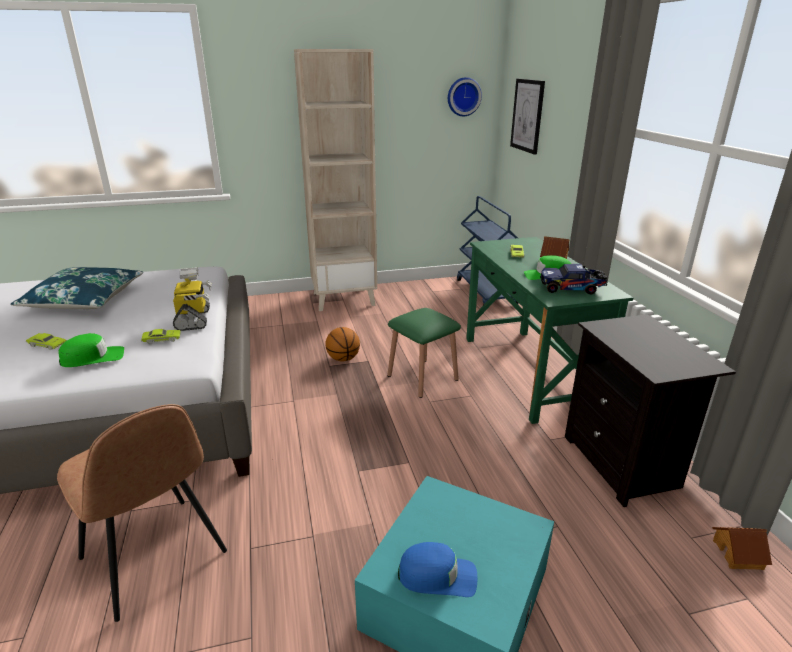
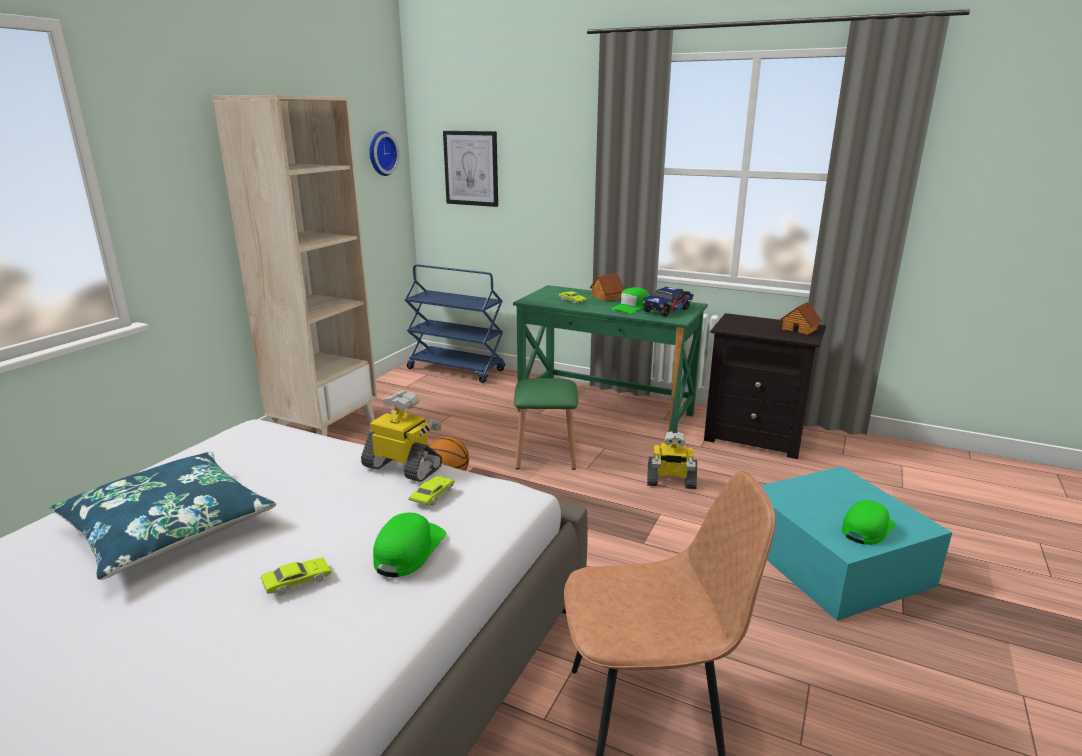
camera: 50 degrees left, 5 degrees down
blue cap [398,542,477,597] -> green cap [842,500,896,545]
toy house [712,527,772,570] -> toy house moved to [779,302,822,335]
none -> toy robot [647,431,697,489]

